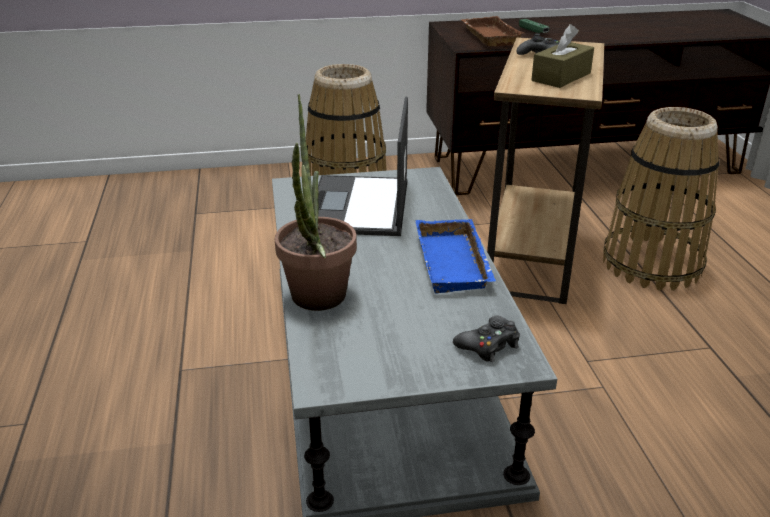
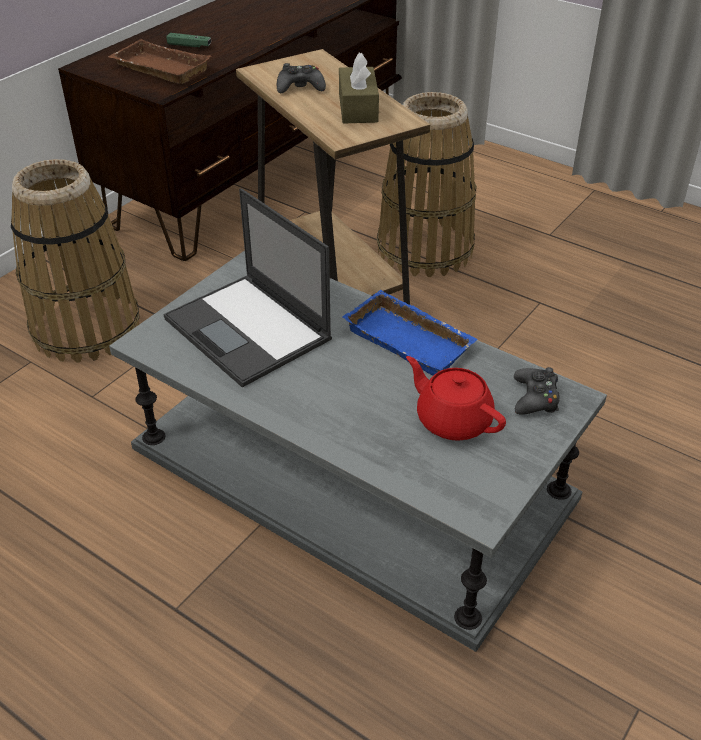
camera: 45 degrees left, 10 degrees up
potted plant [275,94,357,311] -> none
none -> red teapot [406,356,506,441]

